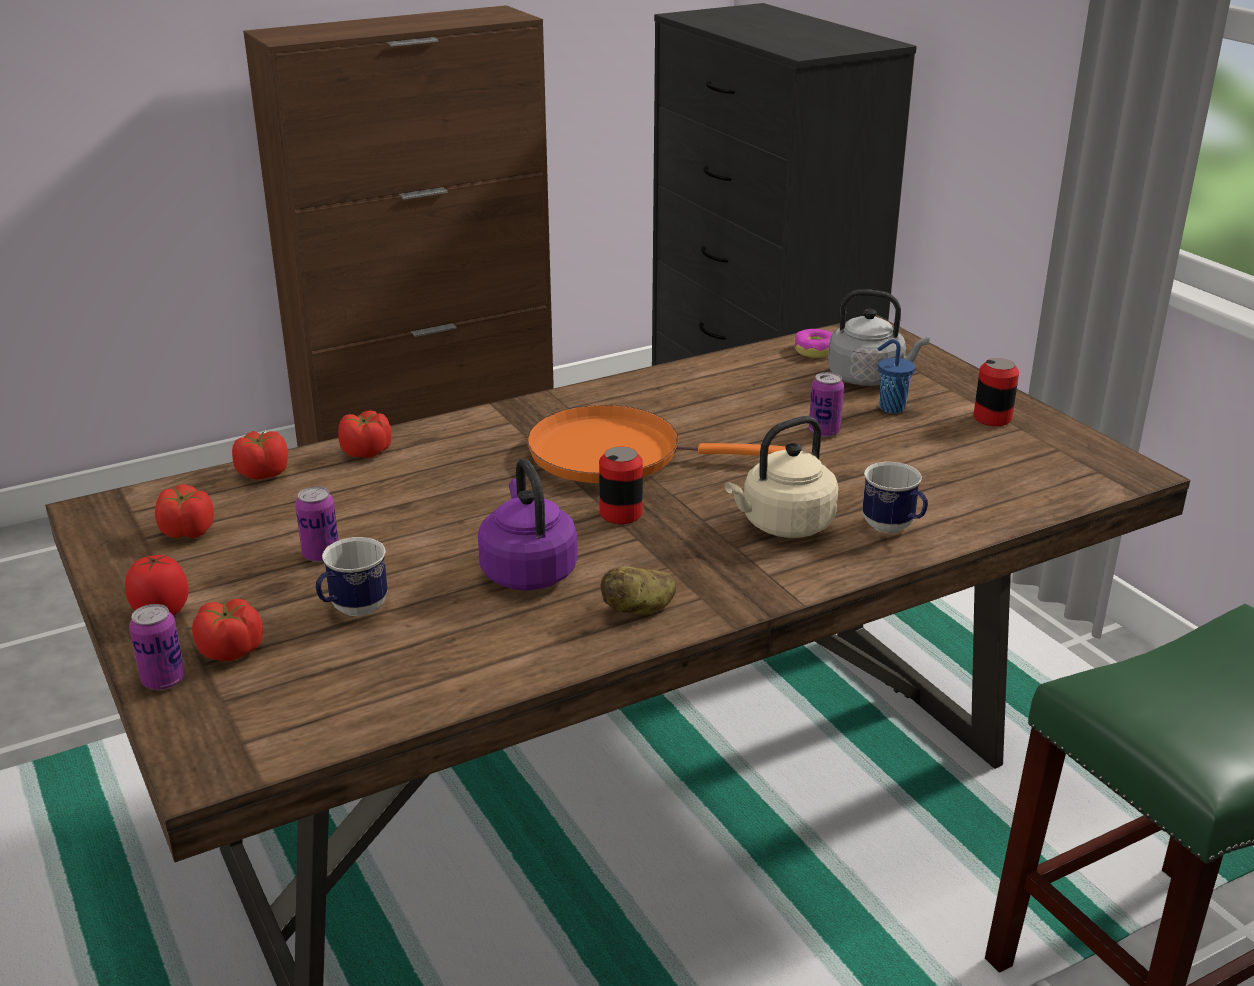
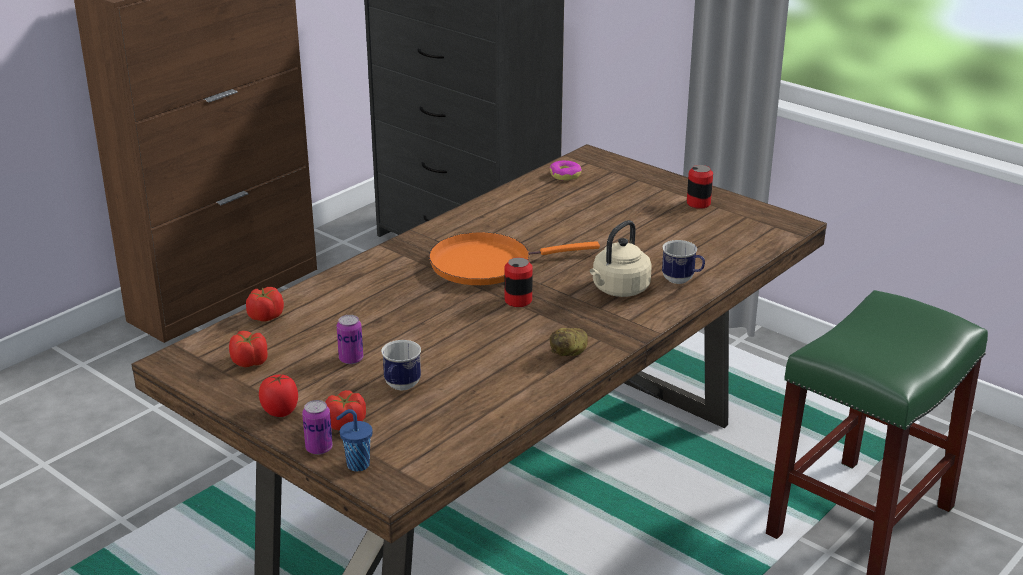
camera: 20 degrees left, 0 degrees up
tomato [338,410,392,458] -> none
purple kettle [478,459,578,590] -> none
can [809,372,844,437] -> none
grey kettle [828,289,930,386] -> none
blue cup [878,339,915,413] -> blue cup moved to [336,409,373,471]

